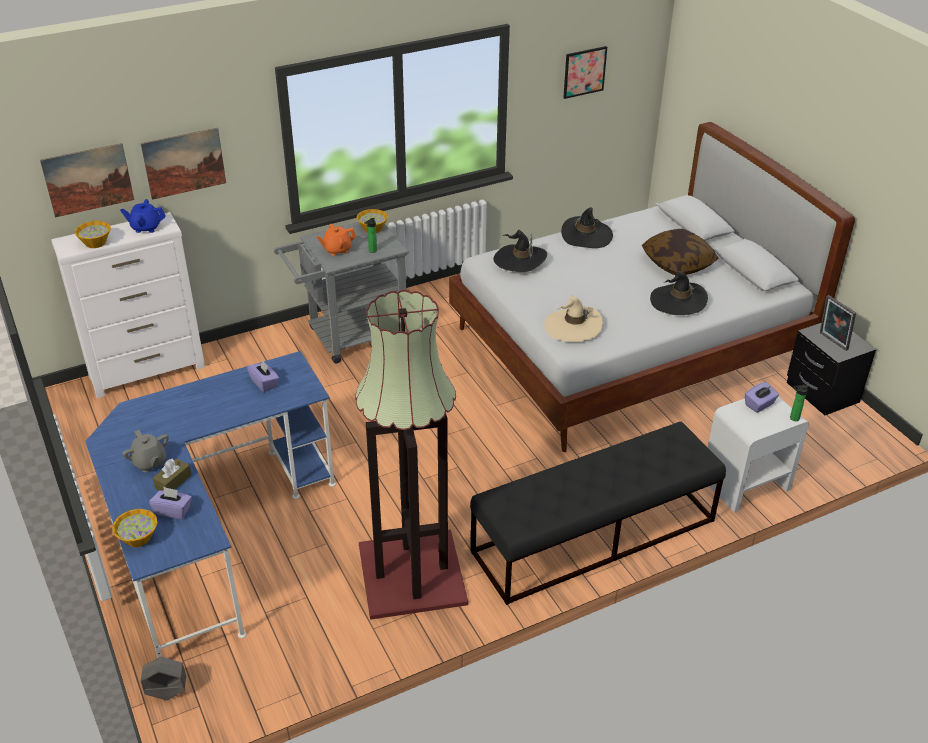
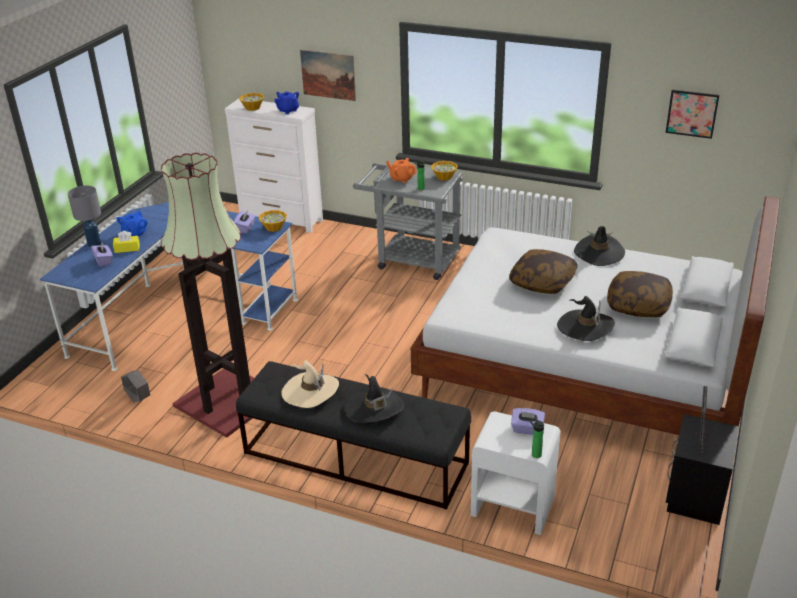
camera: 50 degrees right, 5 degrees down
picture [40,143,134,218] -> none
bowl [112,509,157,547] -> bowl moved to [259,210,287,232]
grey teapot [122,430,169,472] -> blue teapot [116,211,148,238]
grey planter [141,657,186,700] -> grey planter moved to [121,370,150,402]
brown tissue box [153,458,192,491] -> yellow tissue box [113,230,140,253]
black hat [493,230,547,273] -> black hat moved to [344,374,404,423]
beige hat [544,296,603,342] -> beige hat moved to [281,360,339,408]
none -> grey table lamp [68,186,101,248]
none -> pillow [509,249,577,294]

